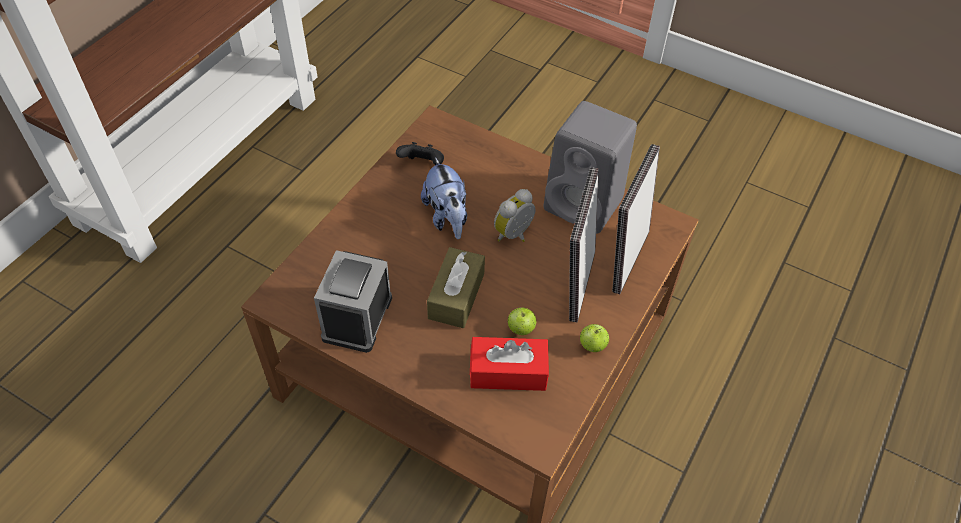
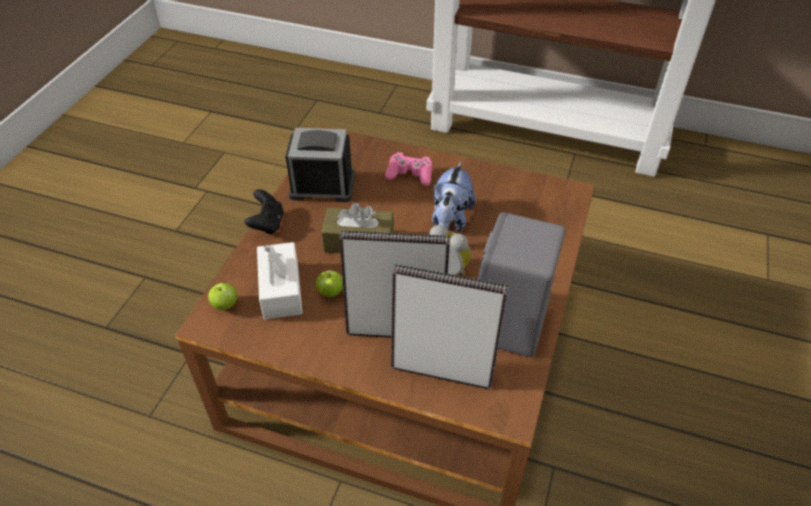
camera: 80 degrees right, 5 degrees down
black game controller [396,142,444,165] -> black game controller moved to [244,189,284,235]
plush toy [421,157,467,239] -> plush toy turned 45 degrees counterclockwise [432,161,475,233]
red tissue box [470,337,549,391] -> white tissue box [257,242,303,319]
apple [580,324,609,352] -> apple moved to [208,283,237,310]
none -> pink game controller [385,152,432,186]

